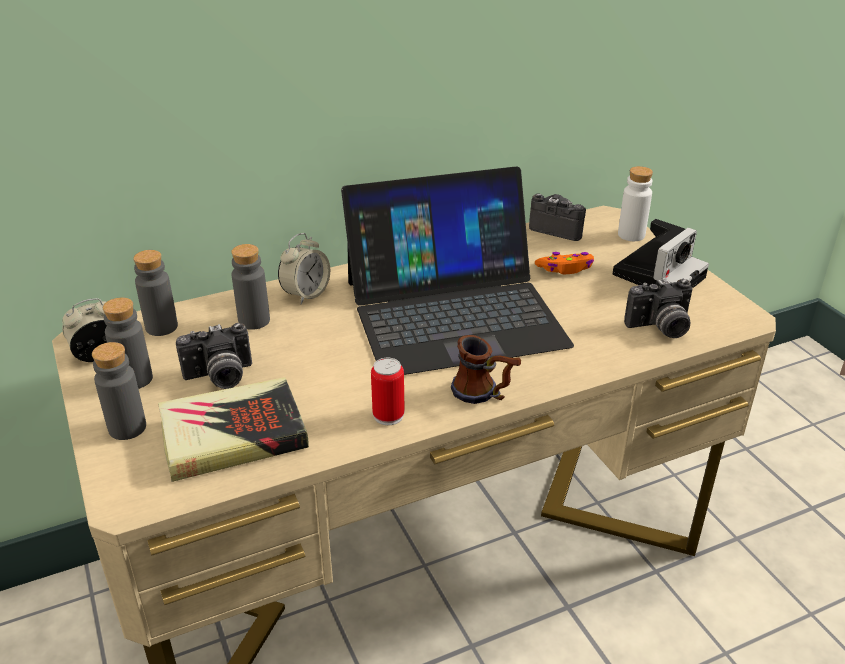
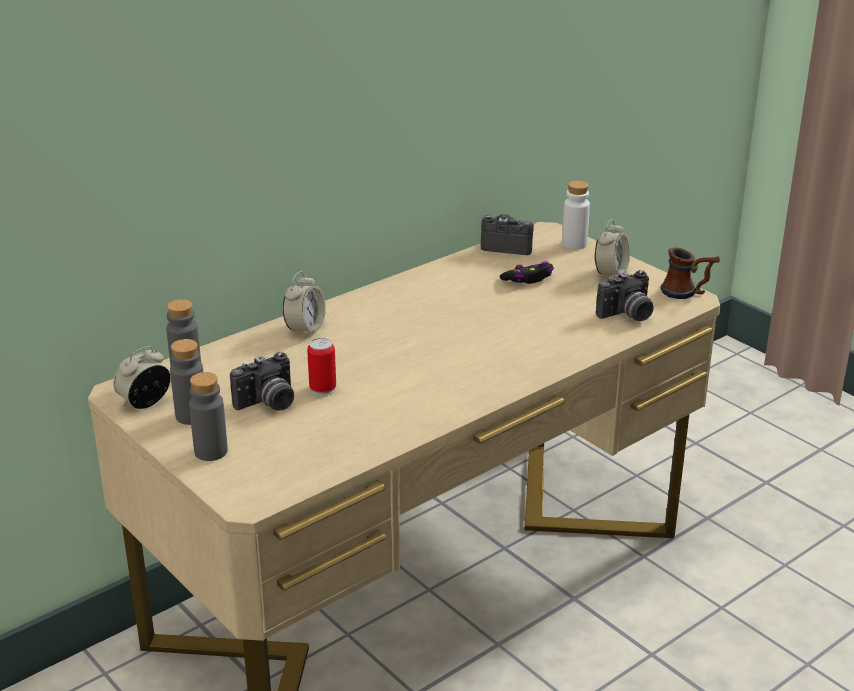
camera: 15 degrees left, 5 degrees down
book [158,377,309,482] -> none
grey bottle [231,244,270,330] -> none
laptop [341,166,574,375] -> none
can [371,358,405,425] -> can moved to [307,338,336,396]
mug [451,335,521,404] -> mug moved to [661,247,720,299]
orange game controller [535,252,594,274] -> black game controller [500,261,554,284]
camera [613,219,709,288] -> alarm clock [595,219,630,280]

